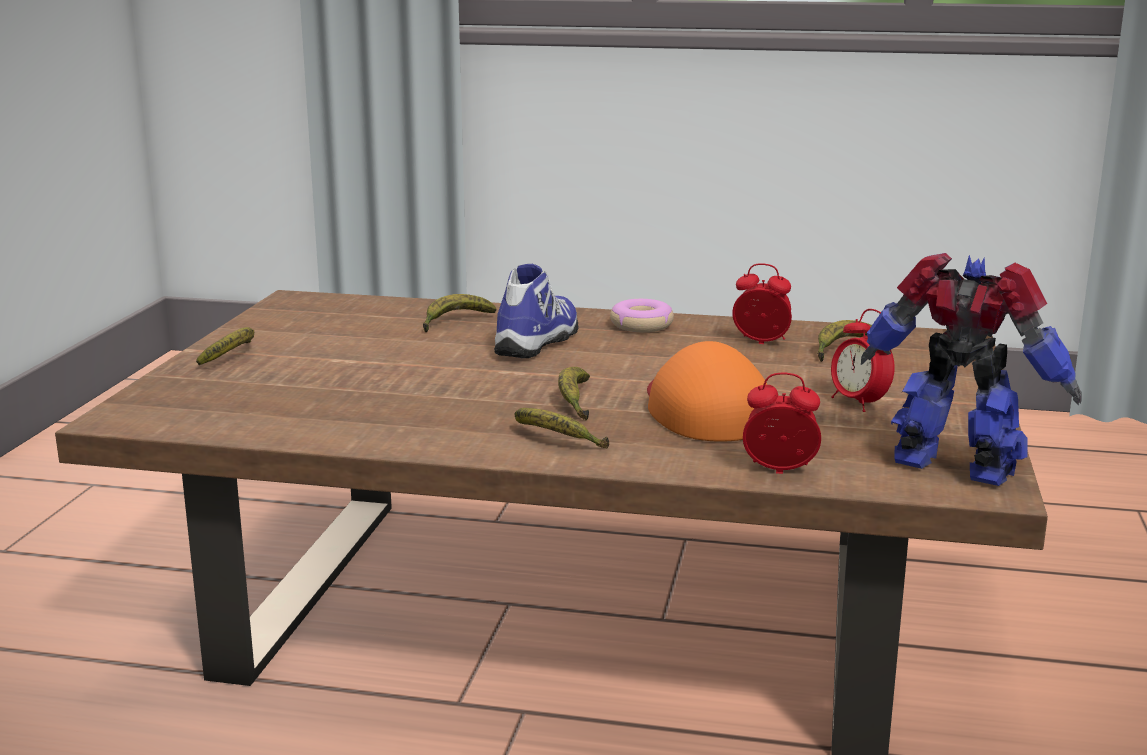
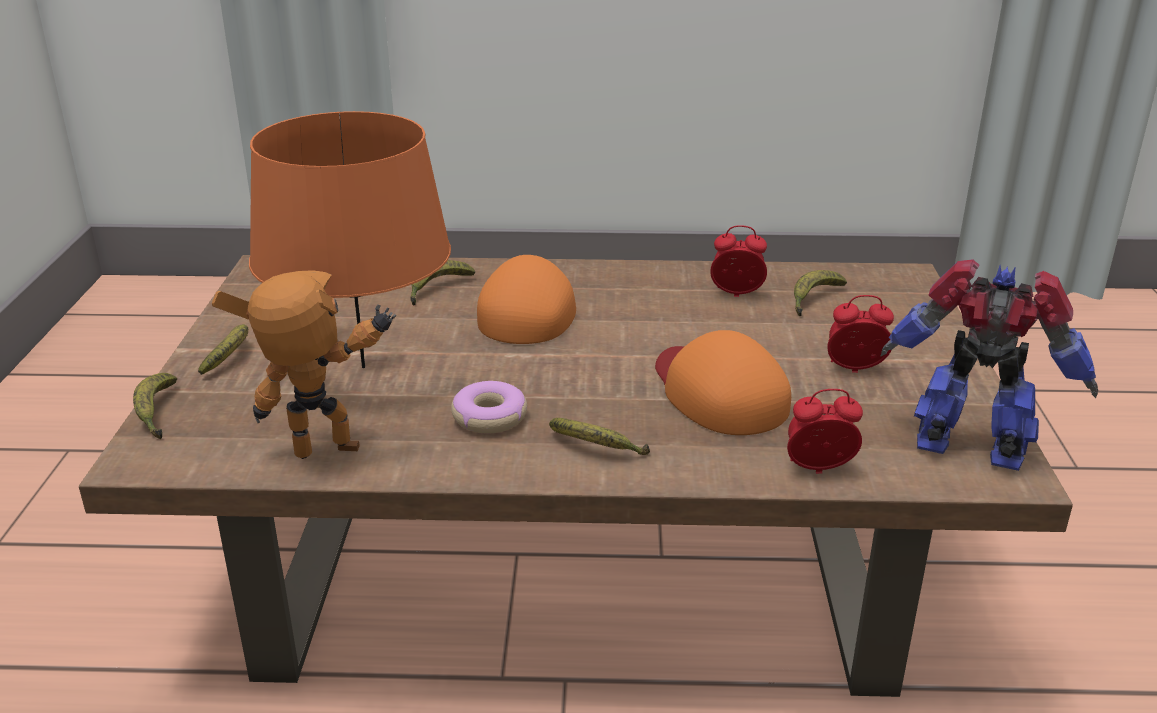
camera: 10 degrees left, 10 degrees up
shoe [494,264,579,358] -> orange cap [477,255,576,344]
banana [558,367,590,420] -> banana moved to [133,373,177,439]
donut [610,299,674,332] -> donut moved to [451,381,527,434]
alarm clock [831,309,895,412] -> alarm clock turned 135 degrees clockwise [827,295,894,373]
none -> toy robot [212,270,397,459]
none -> orange table lamp [249,111,451,368]

